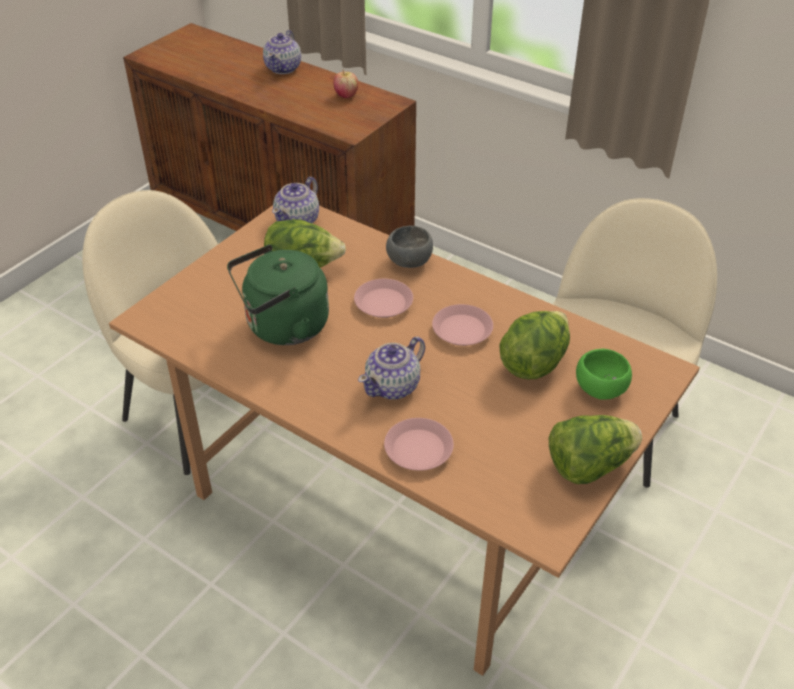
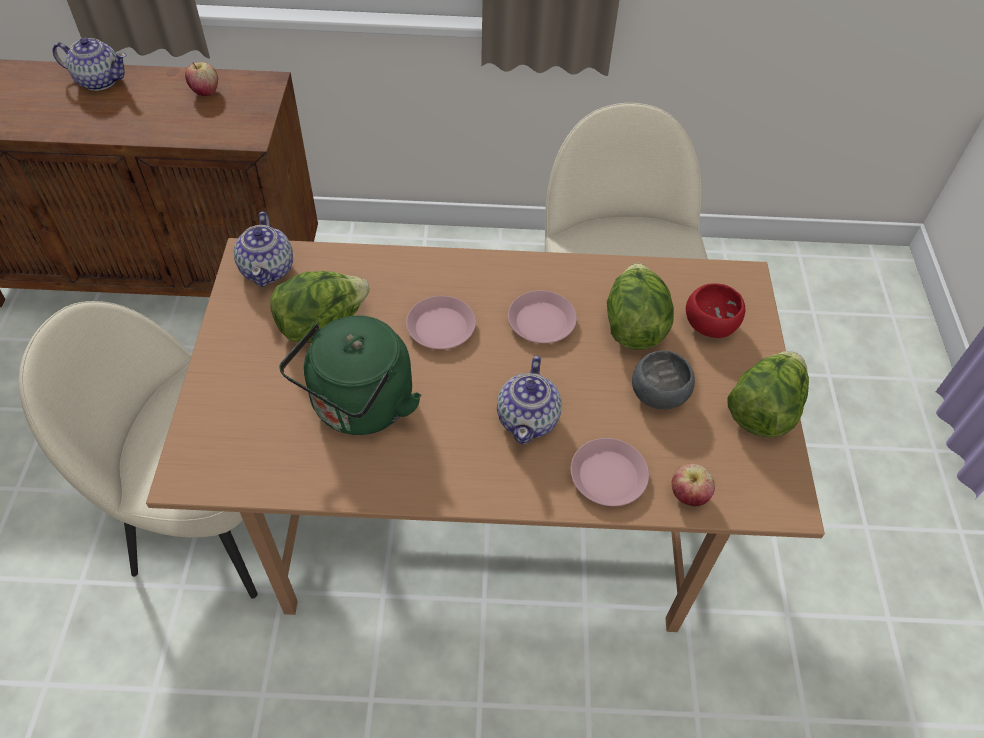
camera: 35 degrees left, 10 degrees up
teapot [263,30,301,74] -> teapot turned 60 degrees counterclockwise [53,38,126,91]
grey bowl [386,225,433,268] -> grey bowl moved to [632,350,695,410]
green bowl [576,349,632,400] -> red bowl [686,283,745,338]
none -> apple [672,464,715,506]

